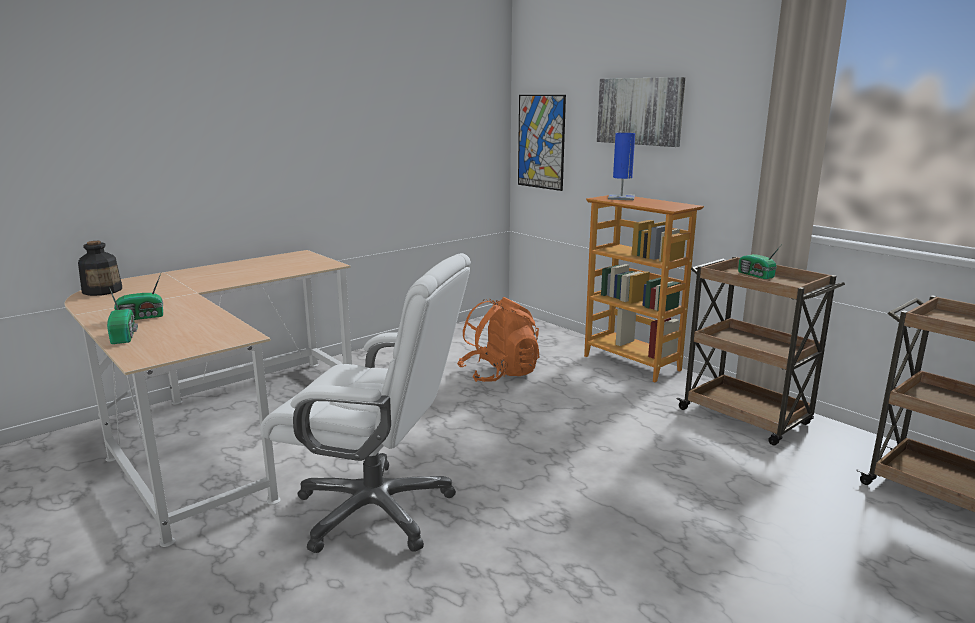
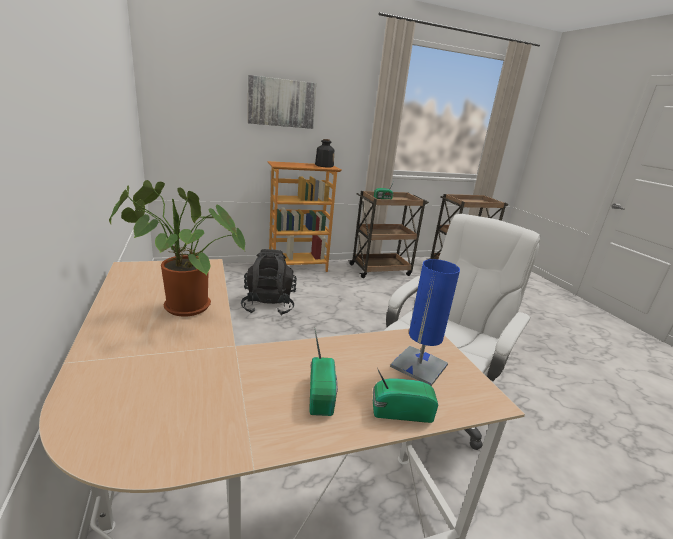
camera: 70 degrees left, 5 degrees up
bottle [78,241,122,296] -> bottle moved to [315,139,334,168]
orange backpack [457,297,539,382] -> black backpack [241,249,297,316]
picture [518,95,566,191] -> none
blue table lamp [608,133,635,200] -> blue table lamp moved to [390,259,460,386]
none -> potted plant [109,180,245,317]

